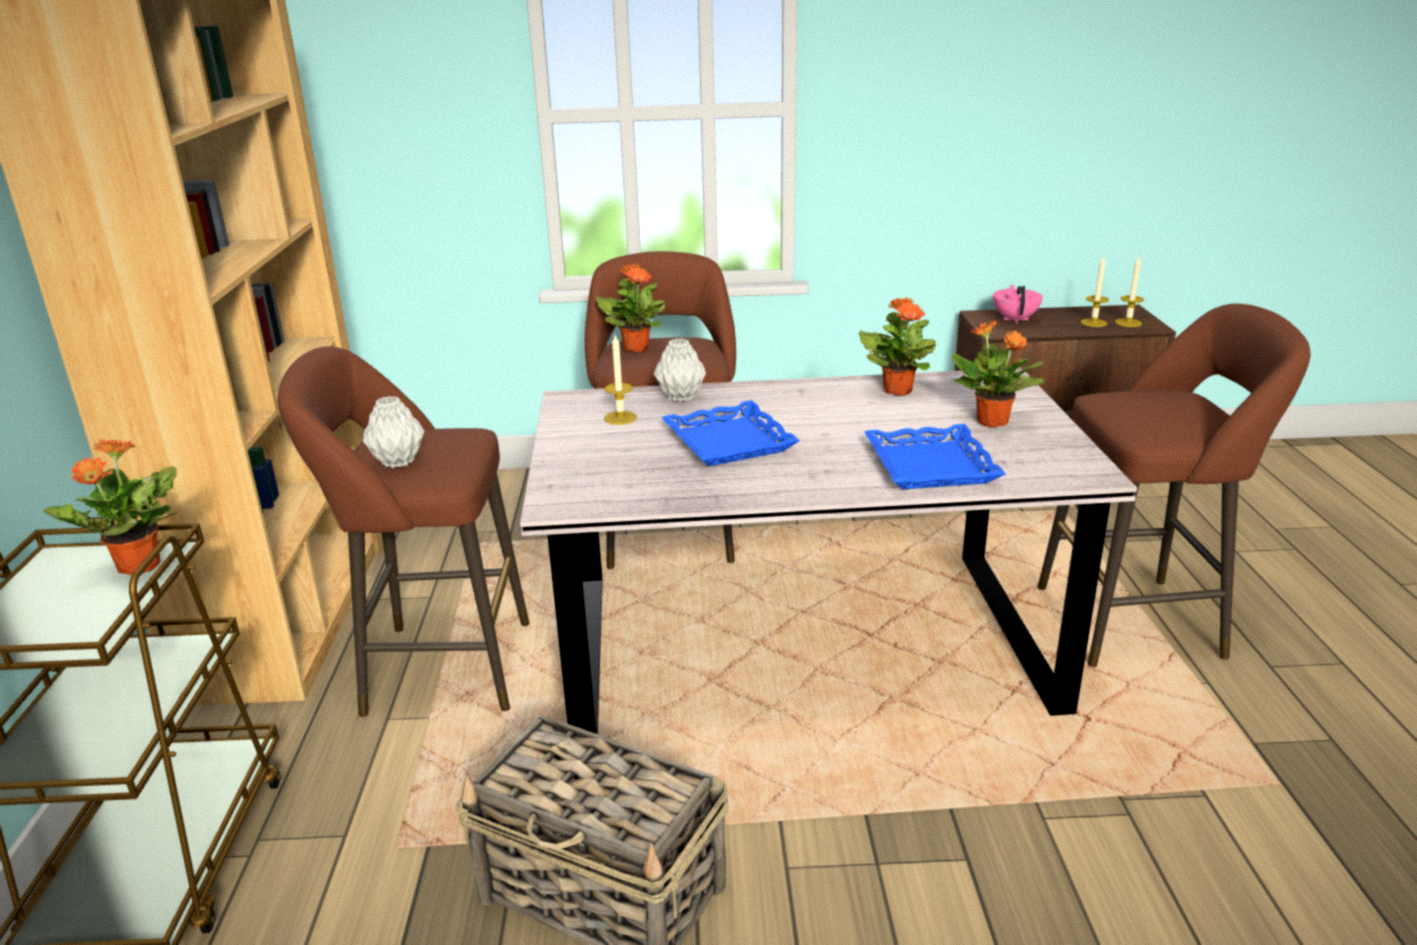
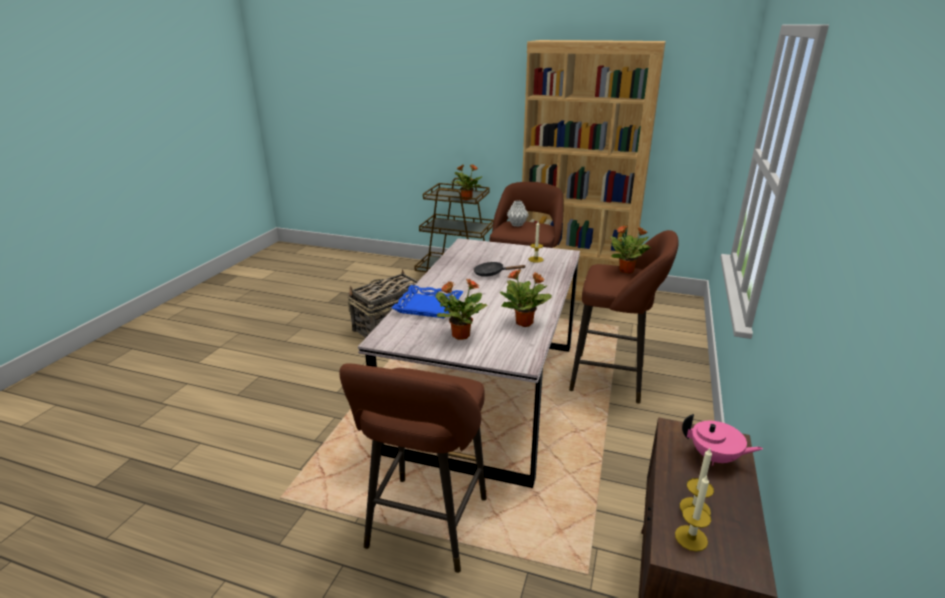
camera: 110 degrees right, 0 degrees up
grey vase [654,338,706,402] -> none
blue tray [661,400,800,466] -> black frying pan [473,262,525,277]

